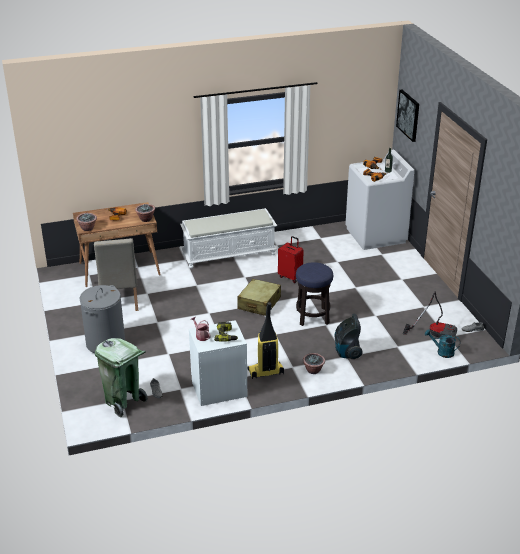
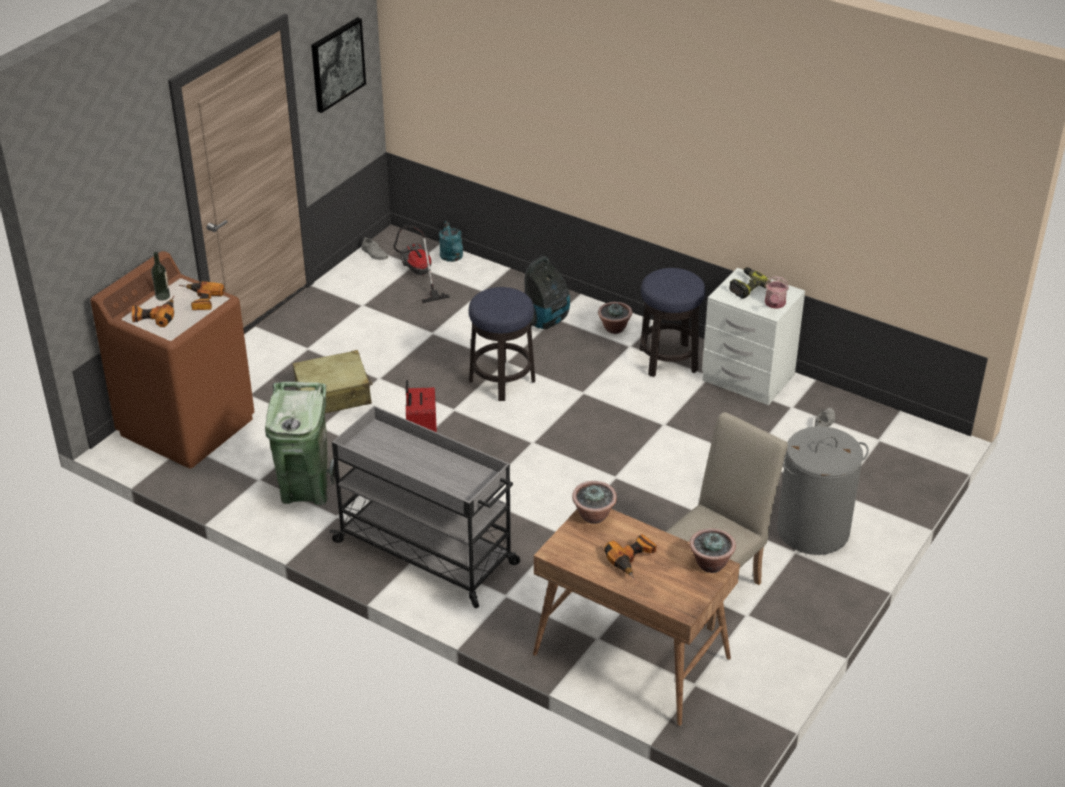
camera: 130 degrees left, 5 degrees up
green trash can [95,338,148,418] -> green trash can moved to [265,382,336,505]
white bench [180,208,277,269] -> grey cart [329,406,520,608]
beige suitcase [237,279,281,316] -> beige suitcase moved to [293,350,373,413]
vacuum cleaner [247,302,284,379] -> stool [640,268,705,377]
white washing machine [346,150,414,250] -> brown washing machine [90,251,255,468]
picture [396,89,419,142] -> picture moved to [311,17,366,113]

